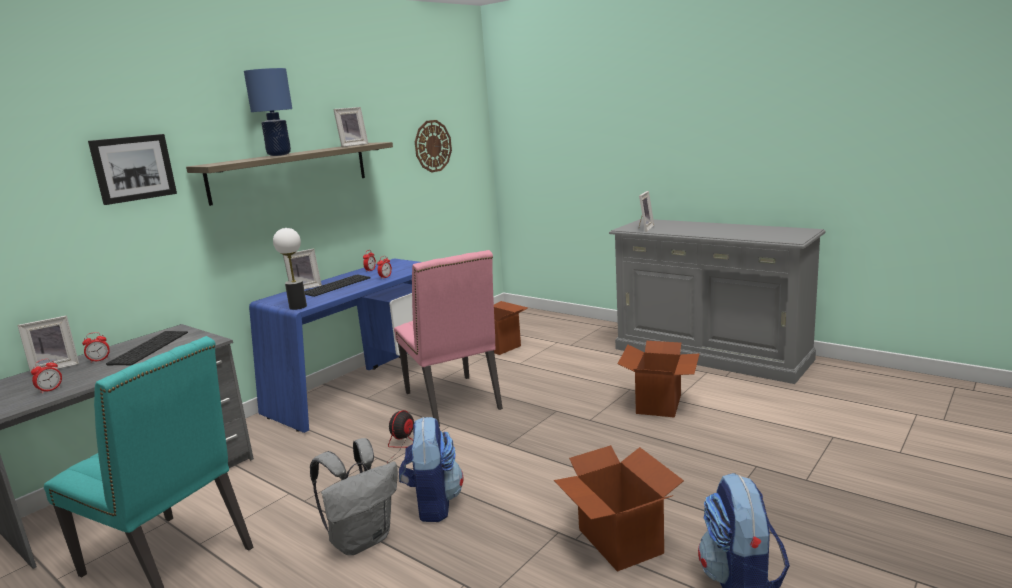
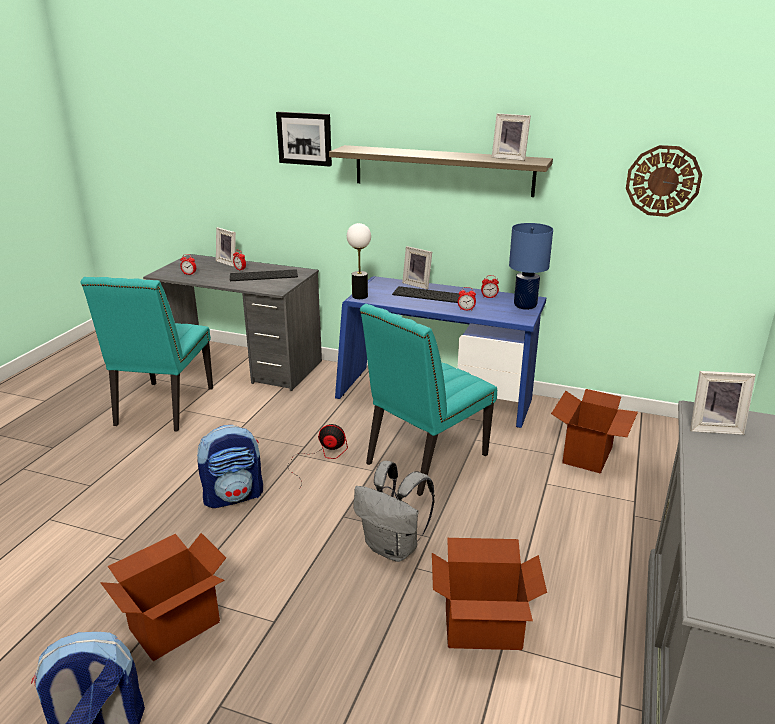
camera: 70 degrees right, 10 degrees up
blue table lamp [244,68,292,156] -> blue table lamp moved to [509,223,553,310]
grey backpack [310,438,398,555] -> grey backpack moved to [353,461,435,562]
pink chair [394,250,503,427] -> turquoise chair [360,304,497,496]

